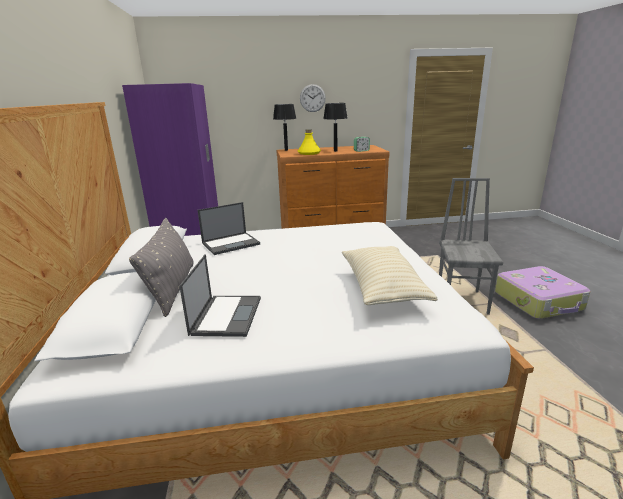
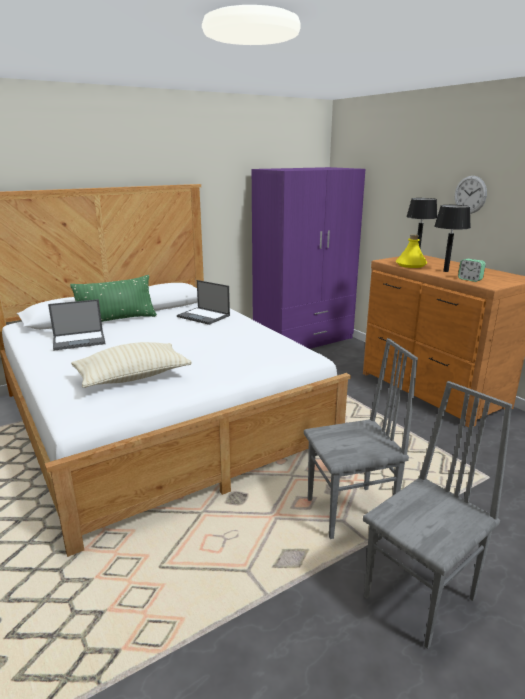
camera: 65 degrees right, 0 degrees up
grey pillow [129,218,194,317] -> green pillow [70,275,157,322]
suitcase [495,266,591,319] -> grey chair [363,381,512,649]

